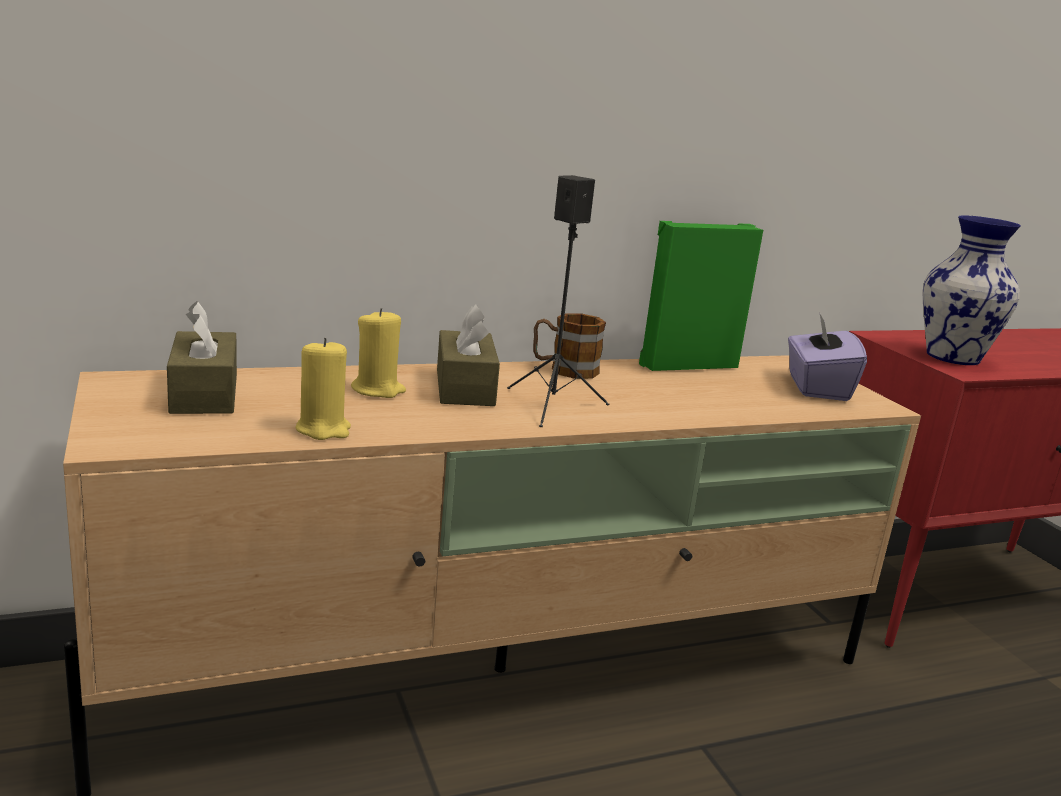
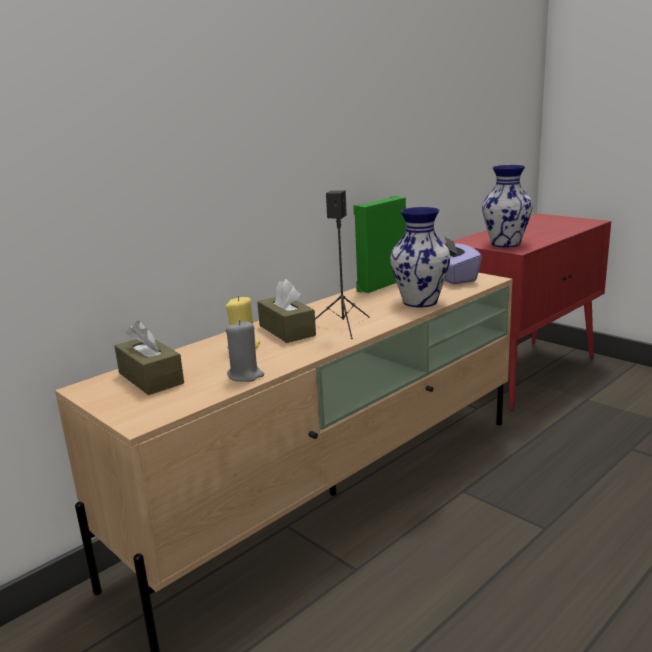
camera: 20 degrees left, 0 degrees up
yellow candle [295,338,351,440] -> grey candle [226,320,264,382]
mug [533,313,606,379] -> none
none -> vase [390,207,450,307]

